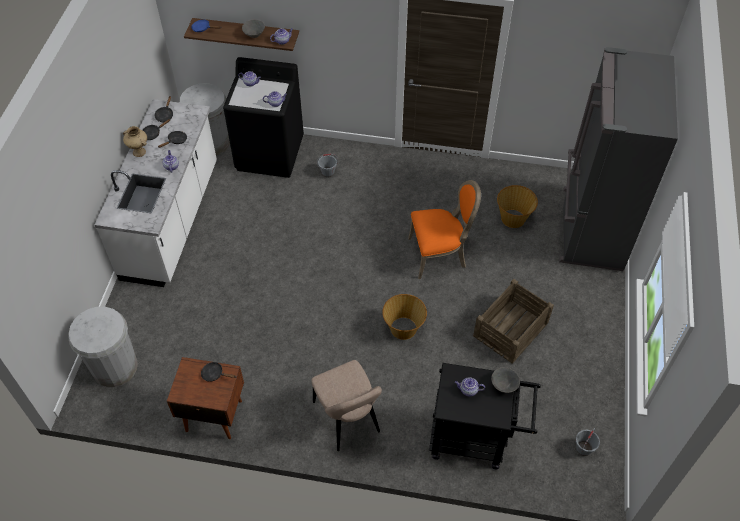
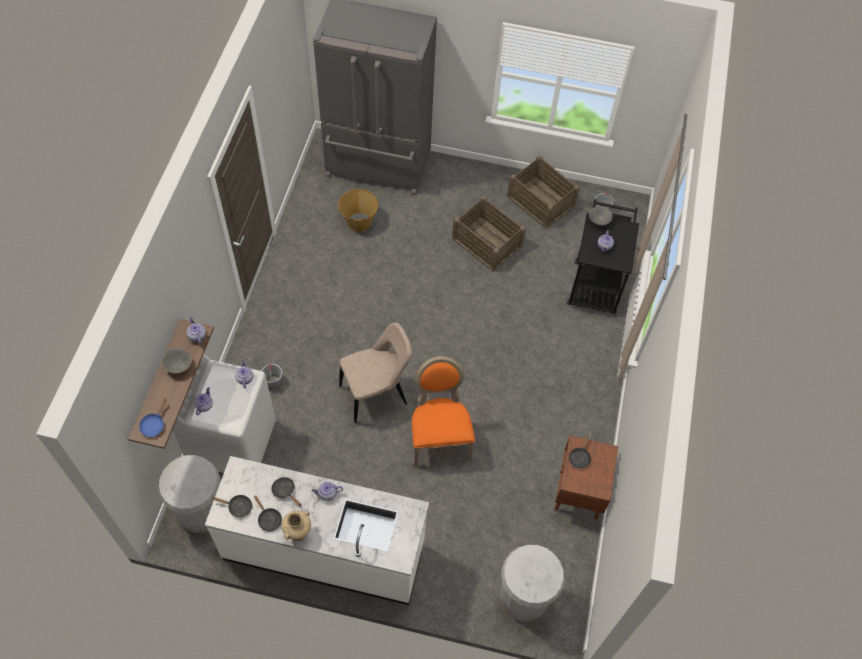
camera: 90 degrees left, 5 degrees up
black washing machine [223,57,304,178] -> white washing machine [173,354,276,473]
beige chair [311,360,382,451] -> beige chair moved to [339,322,412,423]
basket [382,294,427,340] -> none
orange chair [408,180,481,279] -> orange chair moved to [412,356,475,467]
none -> crate [507,155,580,228]

